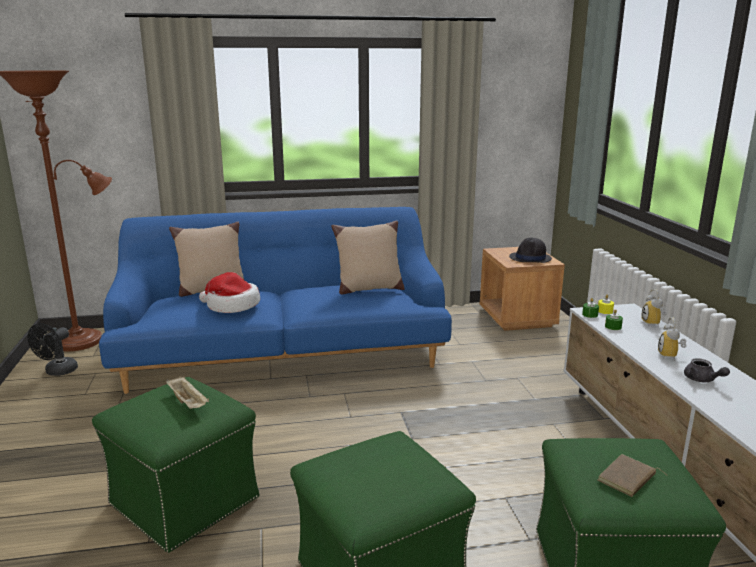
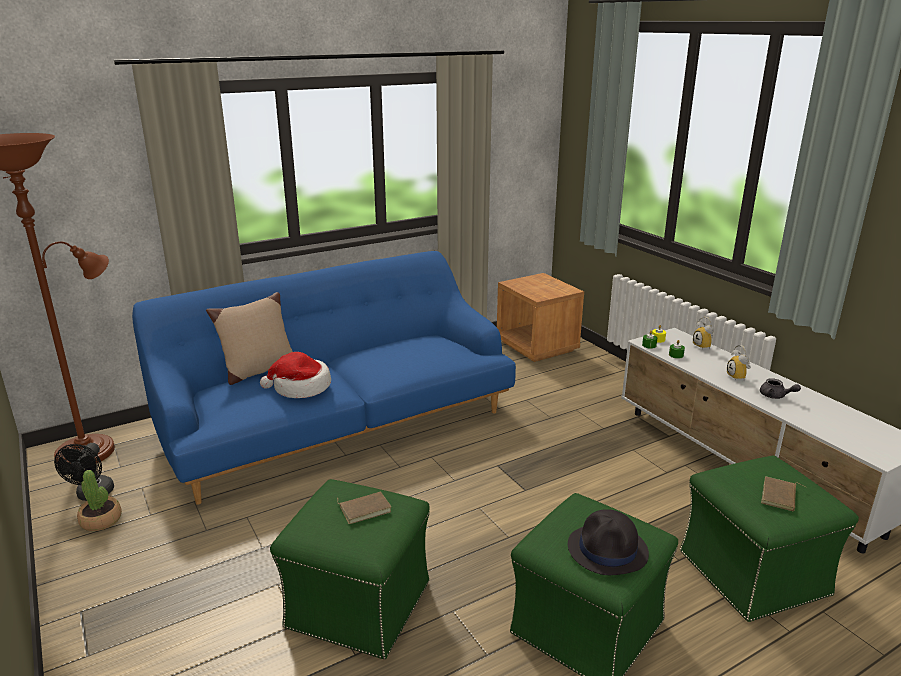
camera: 20 degrees left, 5 degrees up
beige tray [166,376,209,409] -> brown book [337,491,391,524]
beige pillow [331,220,405,294] -> none
black hat [509,238,552,263] -> black hat moved to [568,509,649,575]
none -> potted plant [77,470,122,531]

